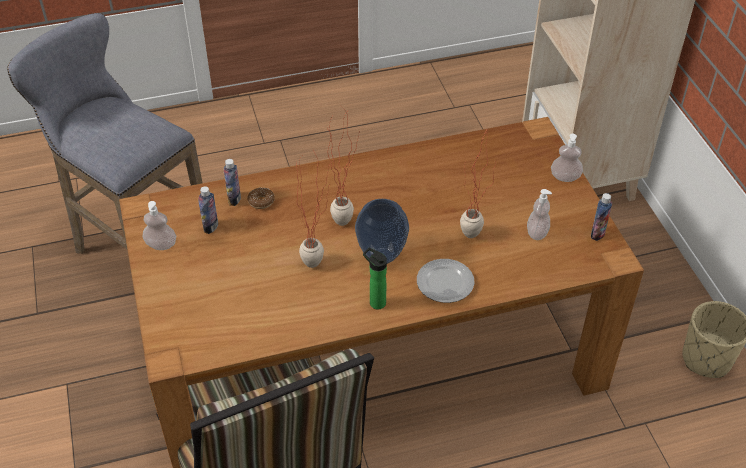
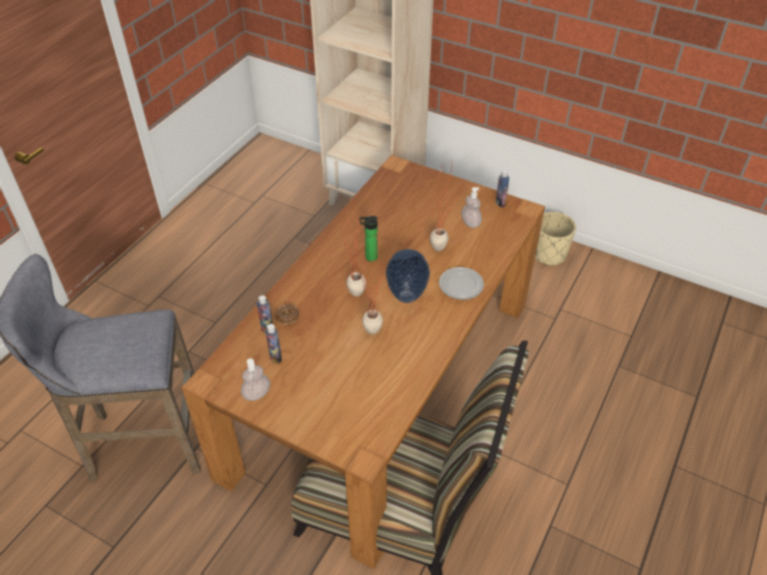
camera: 45 degrees left, 0 degrees up
bottle [363,248,387,309] -> bottle moved to [359,216,378,261]
soap dispenser [551,134,583,182] -> none

